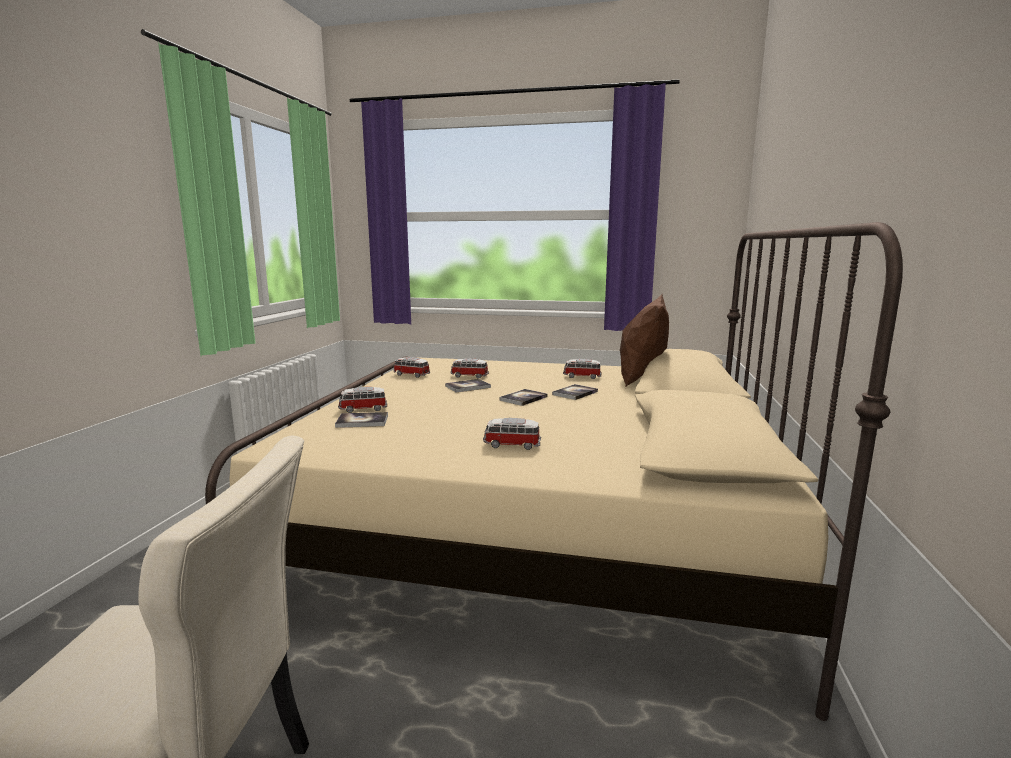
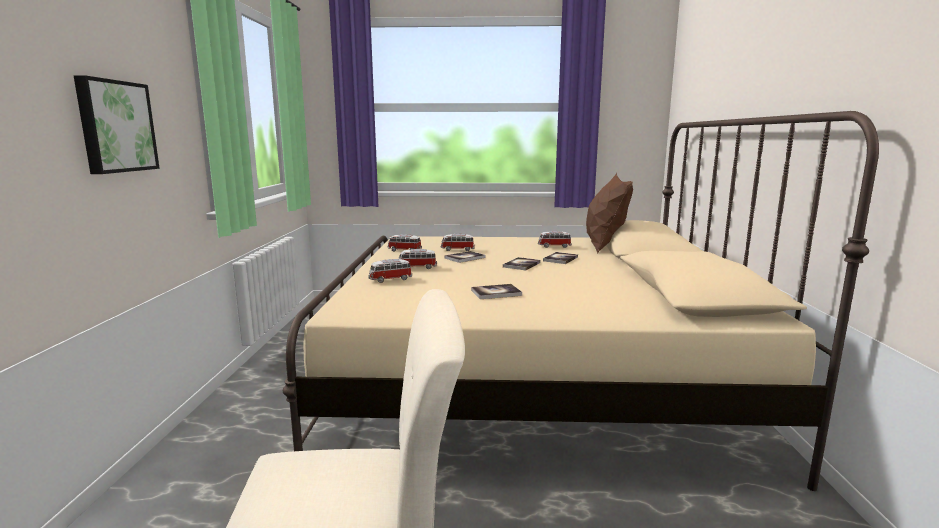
camera: 10 degrees left, 0 degrees up
book [335,412,388,428] -> book moved to [471,284,522,299]
toy car [483,418,541,450] -> toy car moved to [398,249,437,269]
none -> picture [74,75,160,174]

